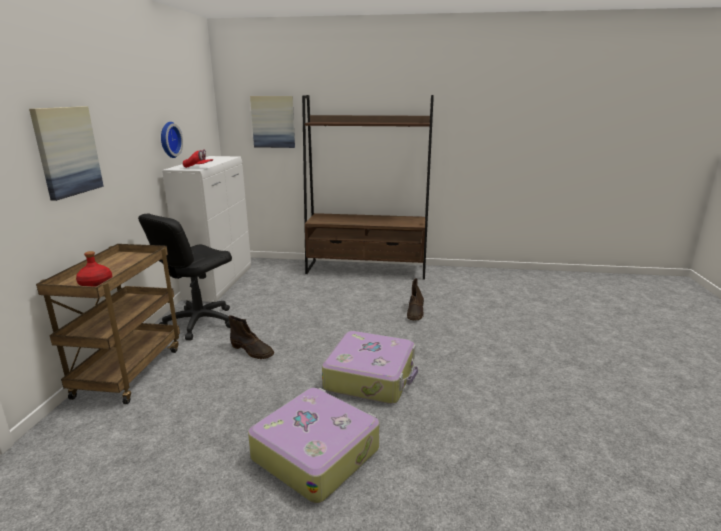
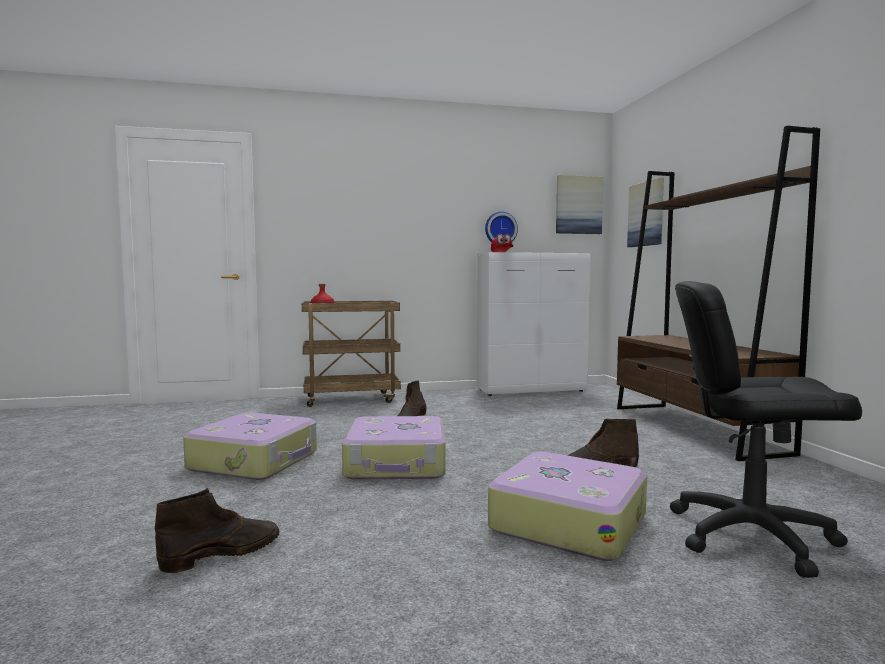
camera: 70 degrees right, 15 degrees down
picture [29,106,104,201] -> picture moved to [556,175,603,234]
black office chair [138,213,232,340] -> black office chair moved to [670,281,862,578]
none -> brown boot [155,488,279,573]
none -> suitcase [488,452,647,561]

